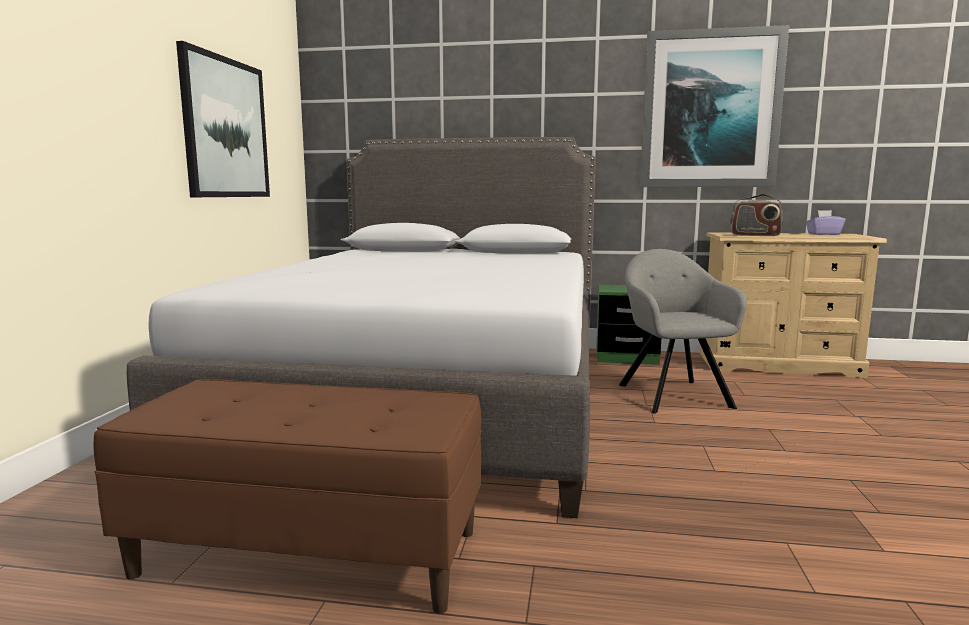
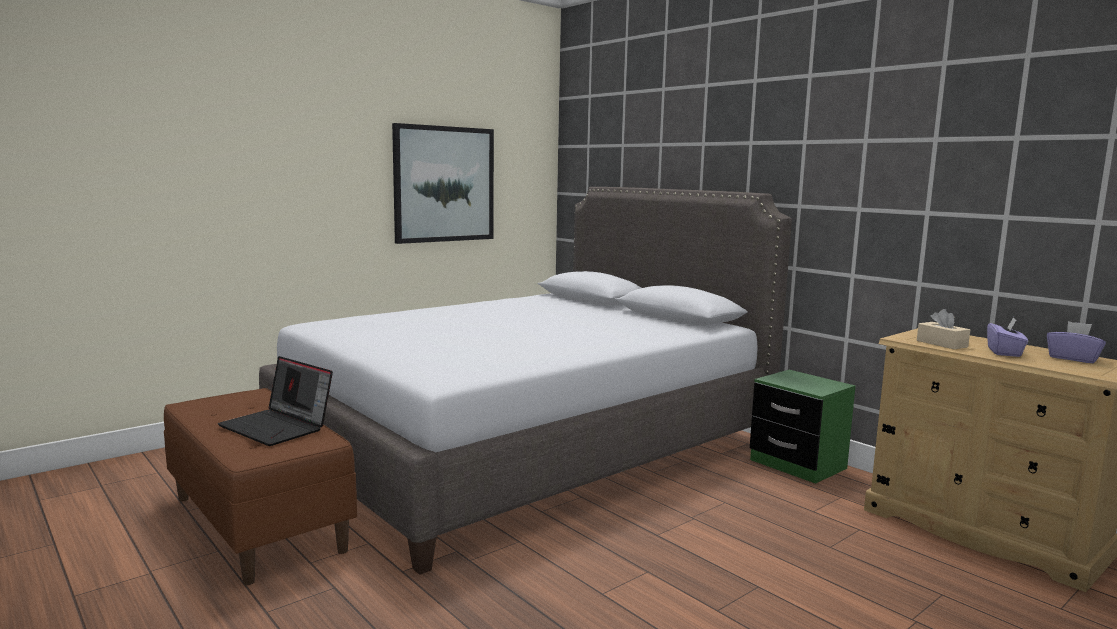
camera: 40 degrees right, 0 degrees up
grey armchair [619,249,747,414] -> none
picture [640,25,789,187] -> none
radio [730,194,783,236] -> beige tissue box [917,309,970,349]
none -> laptop [218,356,333,446]
none -> purple tissue box [987,317,1028,357]

